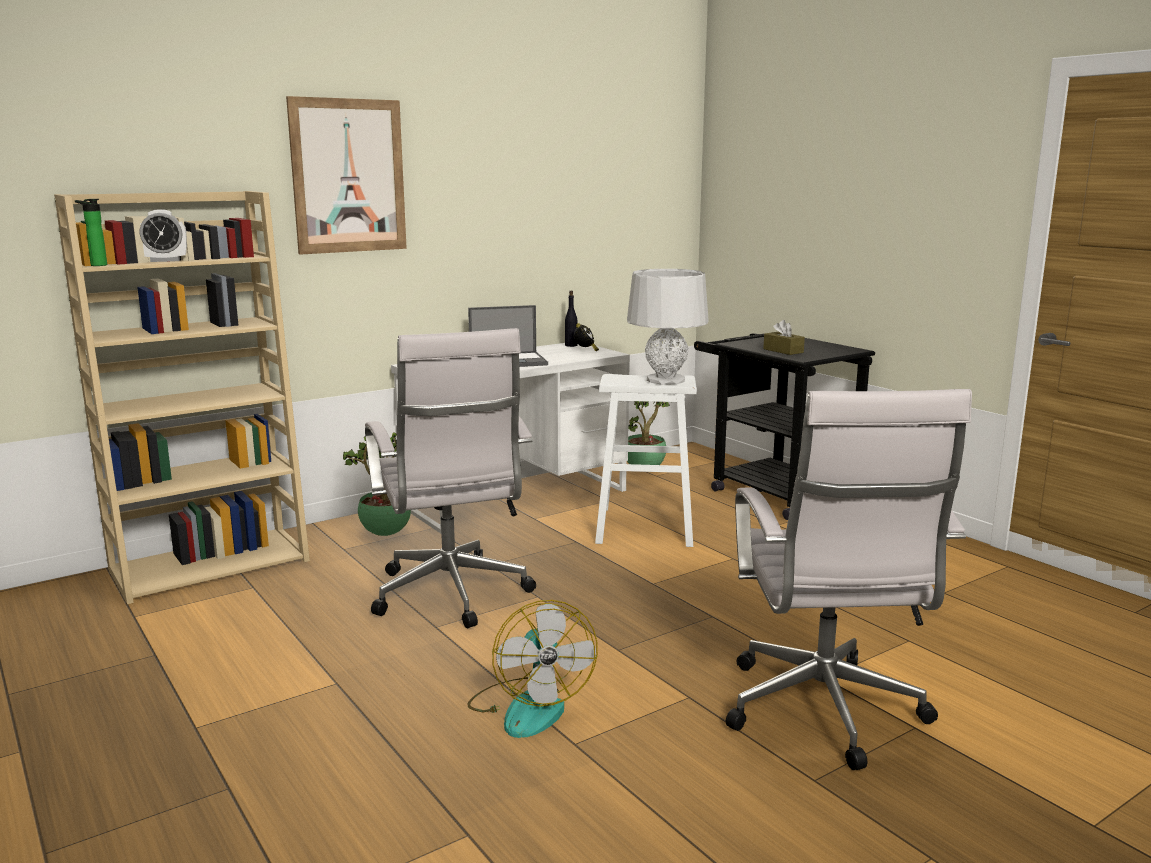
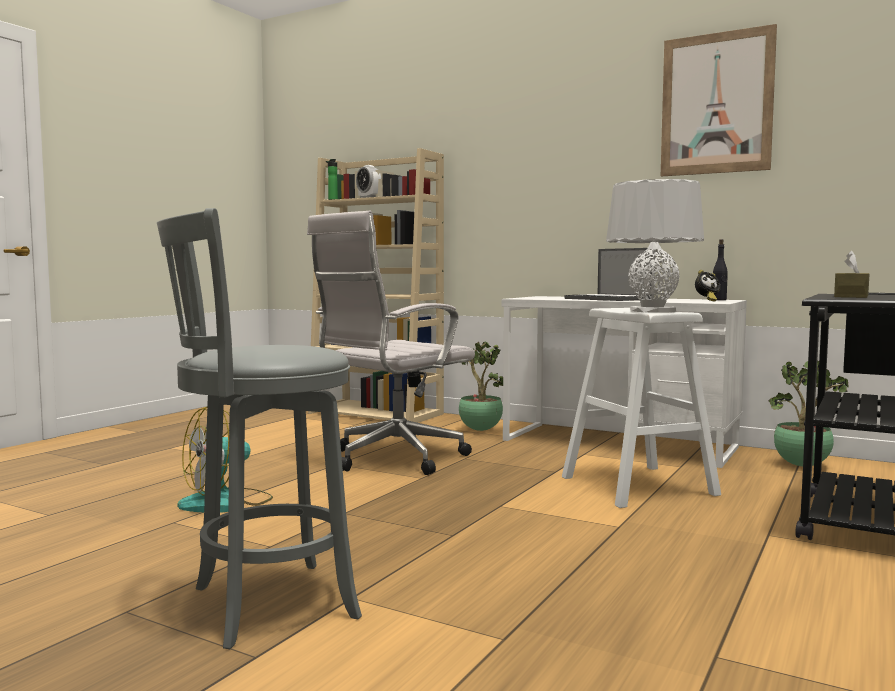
camera: 65 degrees right, 10 degrees down
picture [286,96,407,255] -> picture moved to [661,24,777,177]
white office chair [726,389,972,770] -> grey stool [157,208,362,649]

